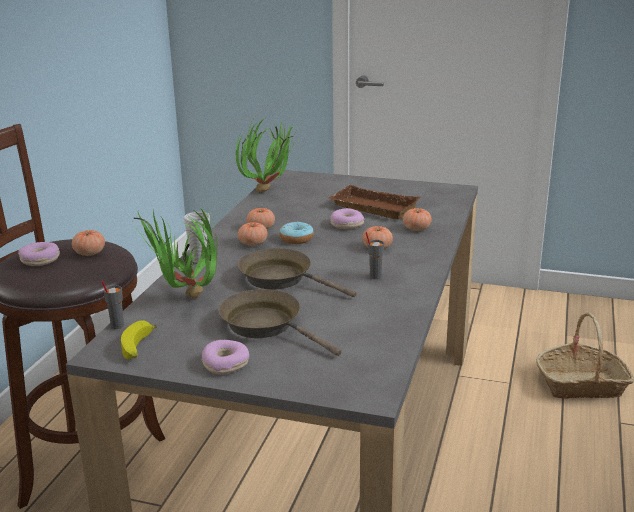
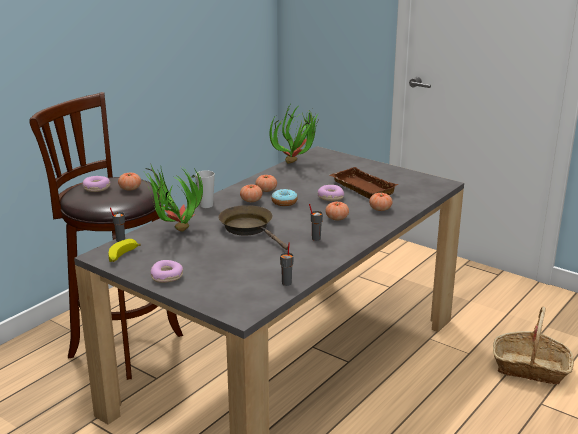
camera: 20 degrees right, 0 degrees up
brown frying pan [218,289,341,356] -> none
none -> grey cup [280,243,294,286]

